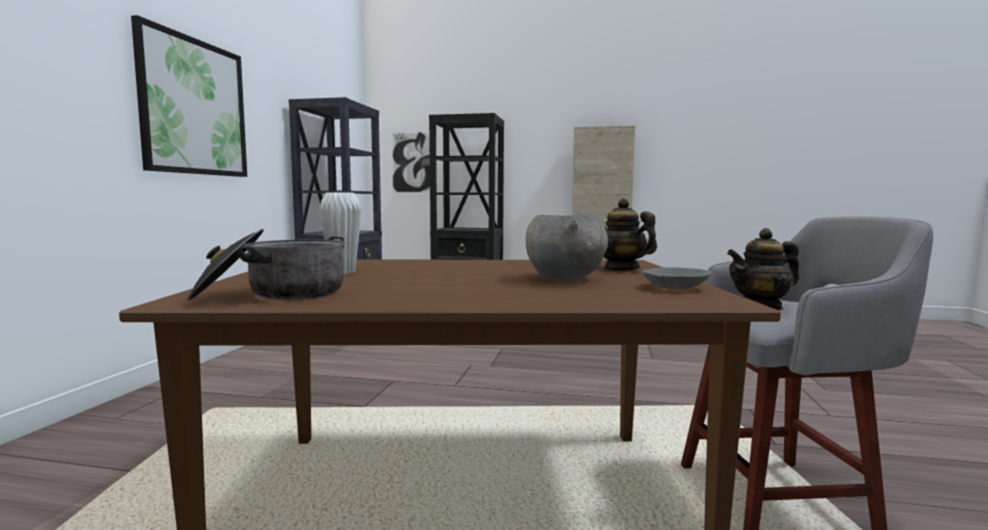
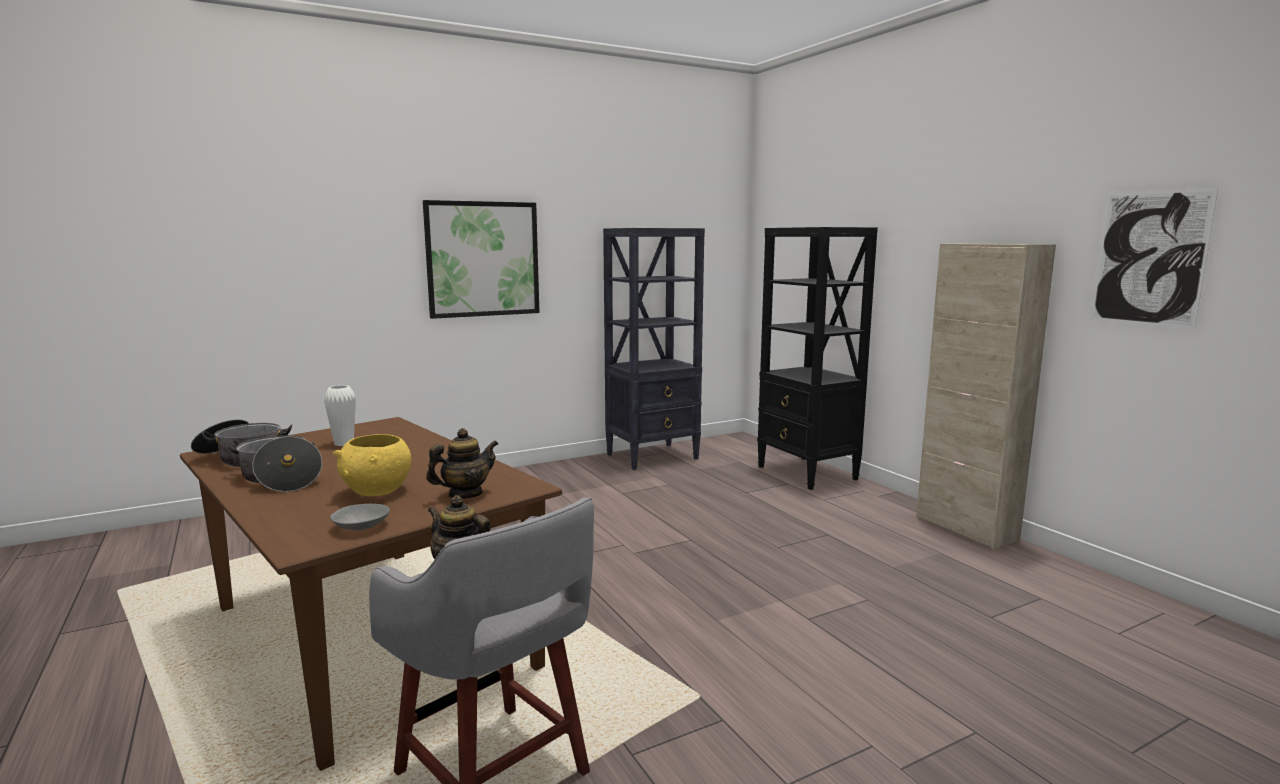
camera: 50 degrees right, 5 degrees up
picture [391,131,430,193] -> picture moved to [1090,187,1218,329]
grey bowl [526,215,608,280] -> yellow bowl [333,434,411,496]
teapot [603,198,657,271] -> teapot turned 45 degrees clockwise [426,428,498,499]
none -> cooking pot [228,435,322,492]

